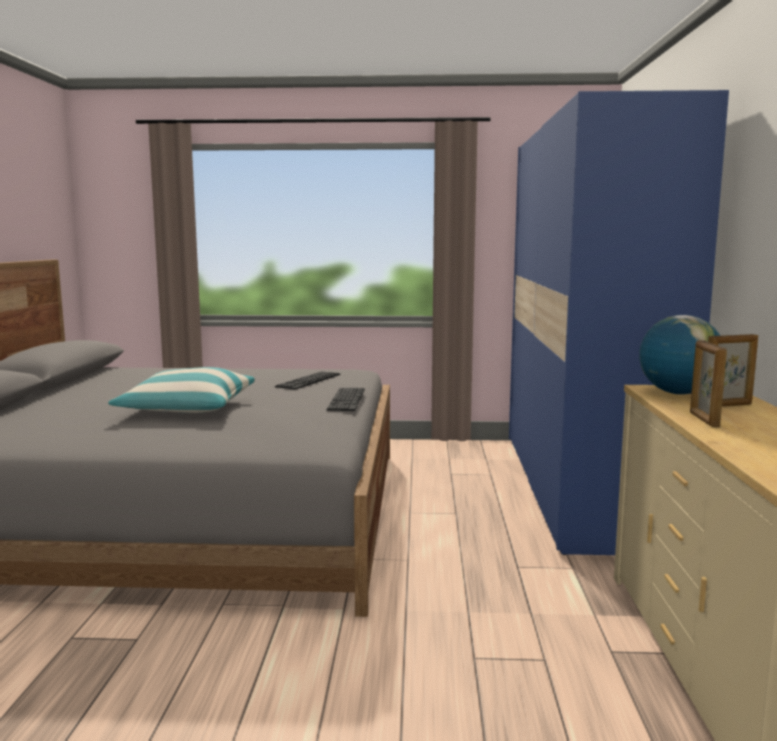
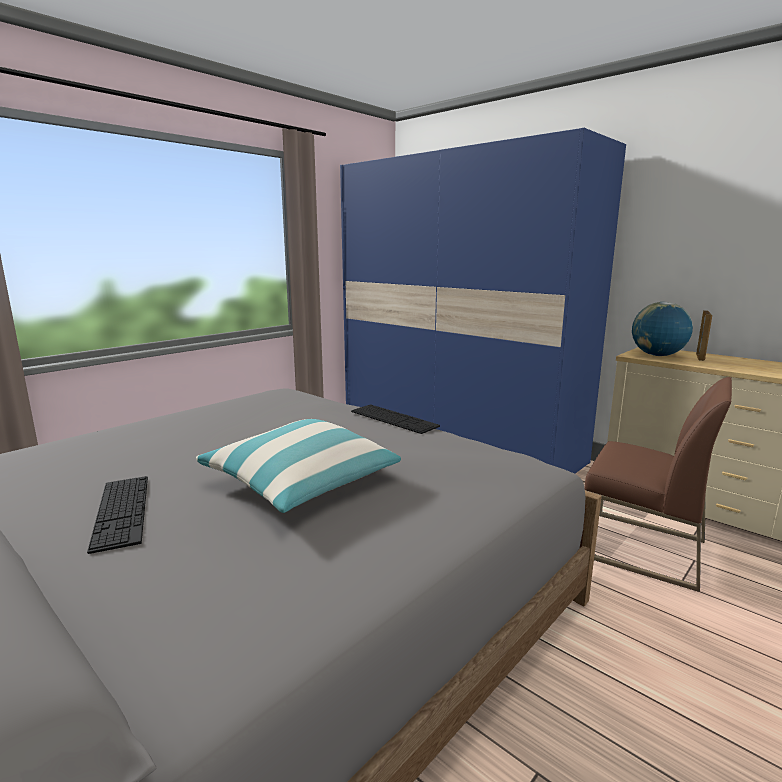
camera: 50 degrees left, 5 degrees up
keyboard [275,371,340,390] -> keyboard moved to [87,476,148,554]
picture frame [690,340,727,427] -> none
none -> brown chair [585,377,732,592]

